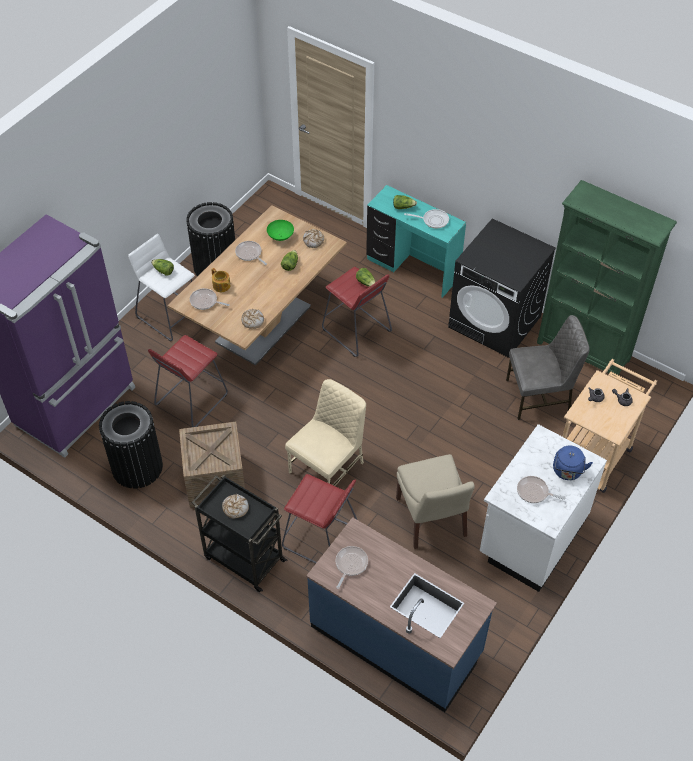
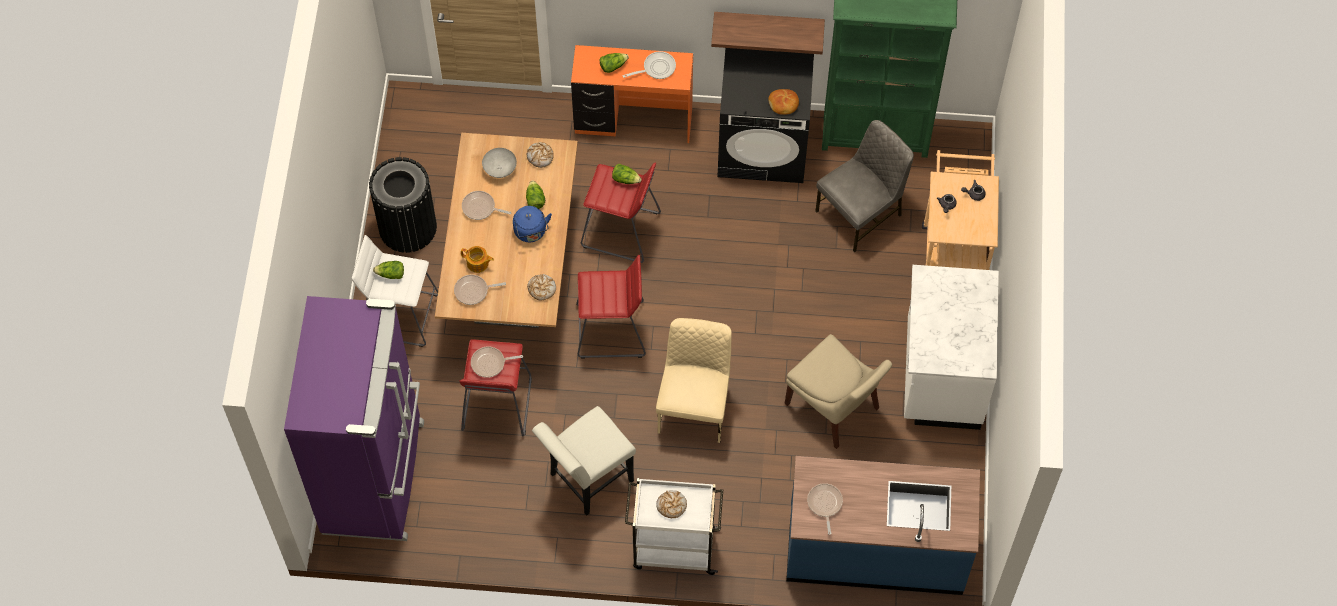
camera: 30 degrees left, 10 degrees up
black trash can [99,401,163,489] -> none
crate [179,422,245,508] -> white chair [532,406,636,516]
black cart [192,475,287,592] -> white cart [625,478,723,575]
green bowl [267,220,294,241] -> grey bowl [482,148,517,178]
red stool [282,474,357,564] -> red stool moved to [576,255,646,358]
turquoise desk [366,185,466,298] -> orange desk [571,45,693,143]
frying pan [517,476,565,503] -> frying pan moved to [471,346,523,378]
blue kettle [553,445,593,480] -> blue kettle moved to [513,206,552,242]
none -> shelf [711,12,825,54]
none -> bread [768,89,799,115]

